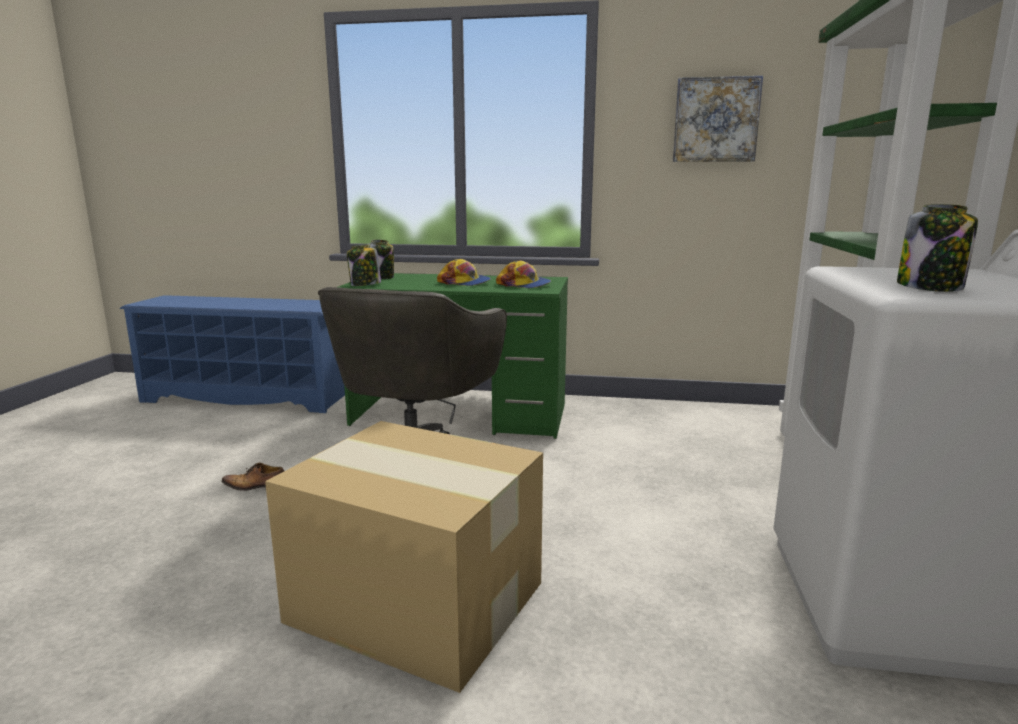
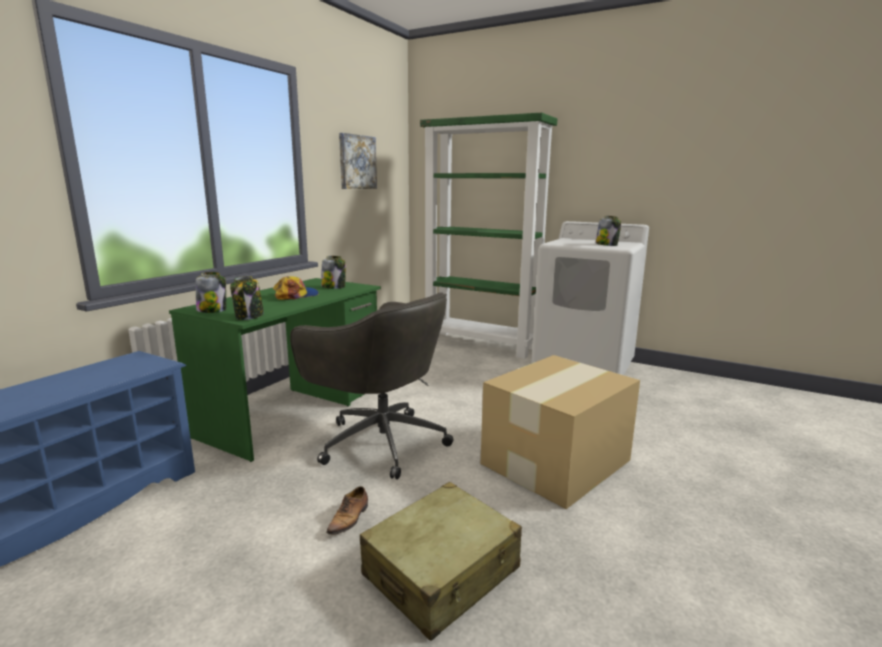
camera: 70 degrees left, 0 degrees up
cap [496,260,551,288] -> jar [321,256,346,289]
none -> beige suitcase [360,482,522,641]

